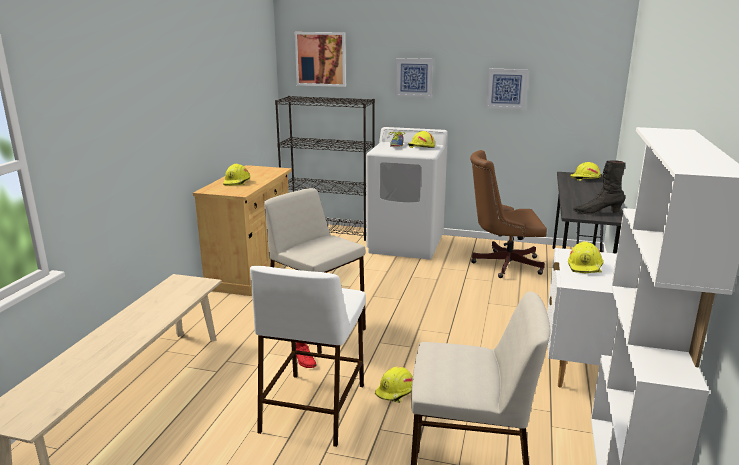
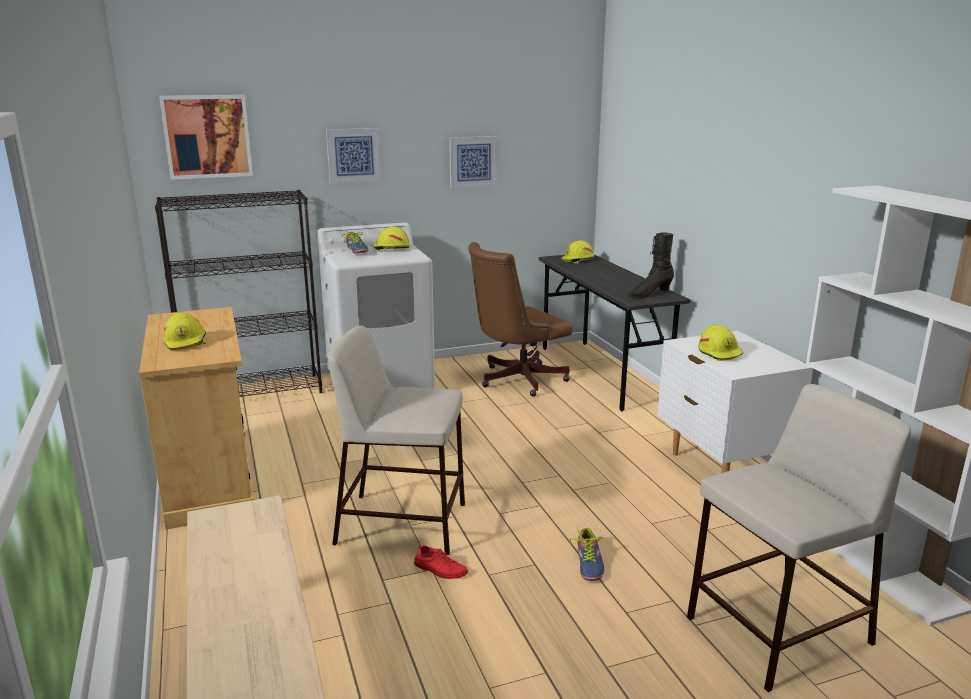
camera: 35 degrees left, 0 degrees up
white stool [250,266,366,447] -> none
yellow hard hat [375,366,413,403] -> shoe [570,527,604,581]

